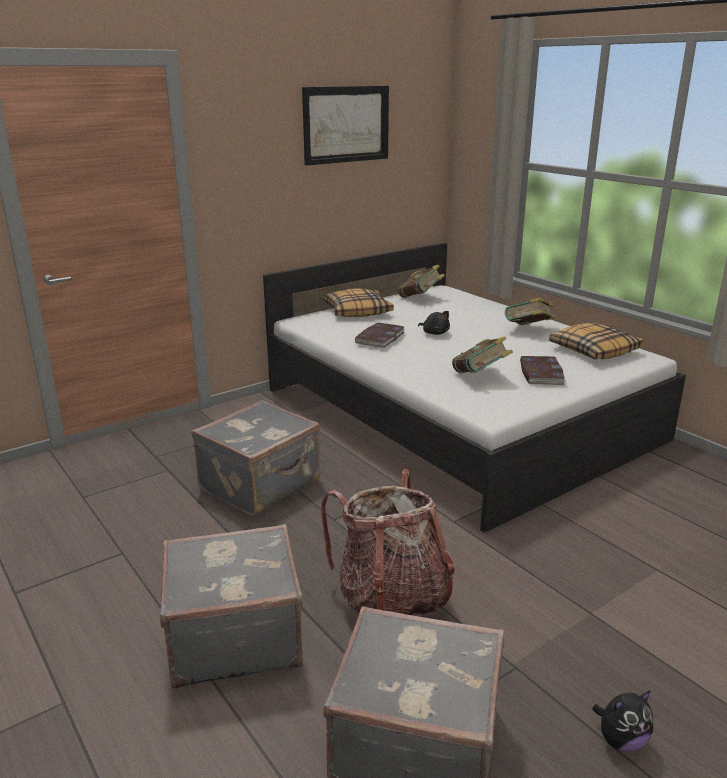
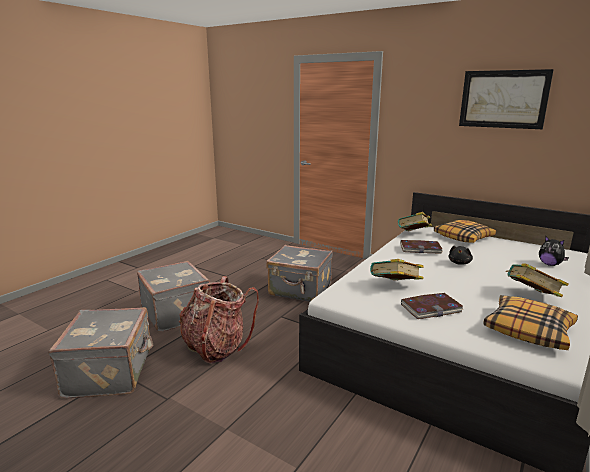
camera: 70 degrees right, 5 degrees down
book [398,265,445,298] -> book moved to [398,212,432,231]
plush toy [592,690,653,752] -> plush toy moved to [539,236,569,266]

